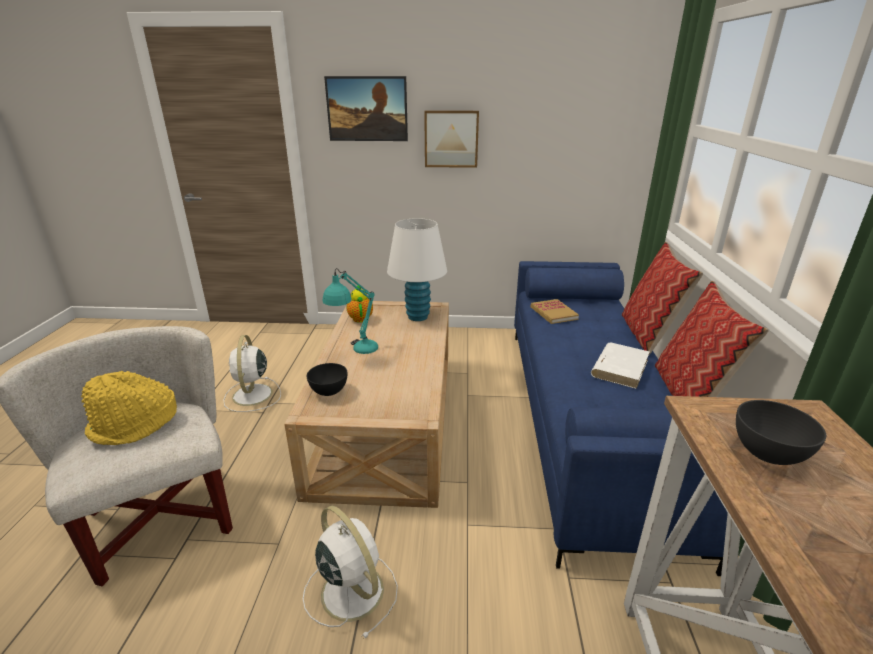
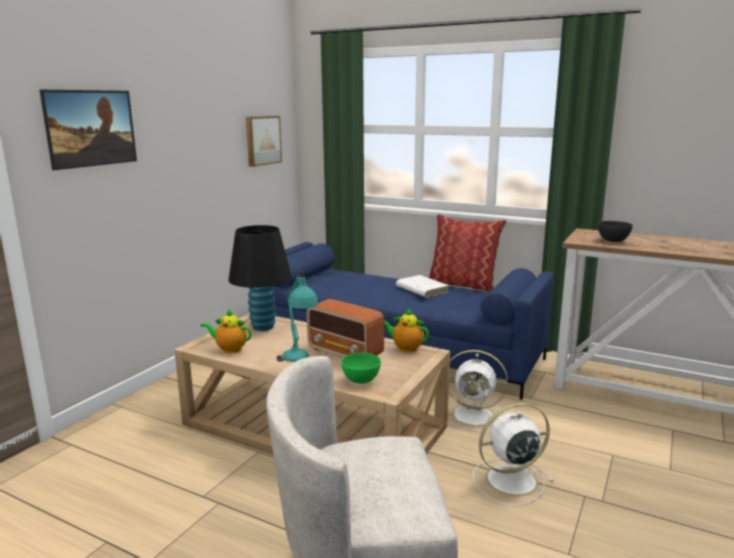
camera: 65 degrees left, 10 degrees down
yellow hat [81,371,177,445] -> none
white fan [223,335,281,412] -> white fan moved to [448,350,508,432]
black bowl [307,363,347,396] -> green bowl [341,353,381,384]
white table lamp [387,218,447,321] -> black table lamp [228,225,292,331]
picture [424,110,479,168] -> picture moved to [246,116,282,167]
book [531,299,579,324] -> none
pillow [622,242,703,356] -> none
none -> radio [307,299,384,358]
none -> teapot [384,308,429,352]

